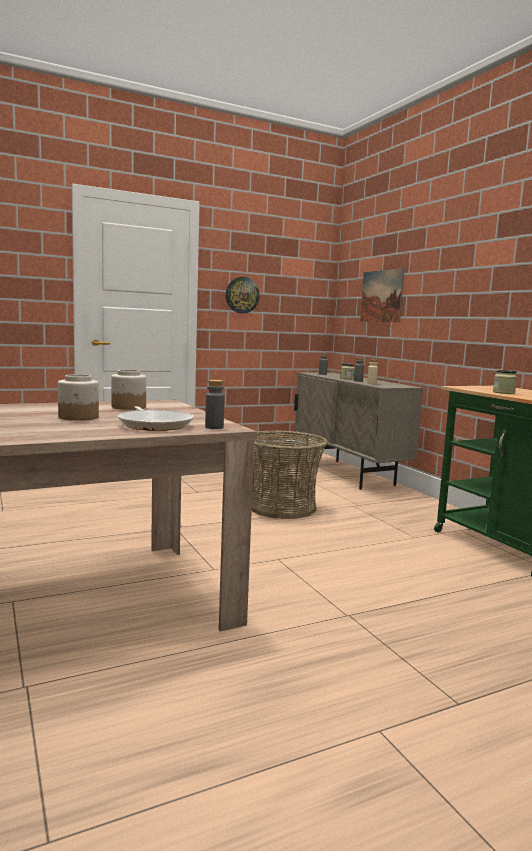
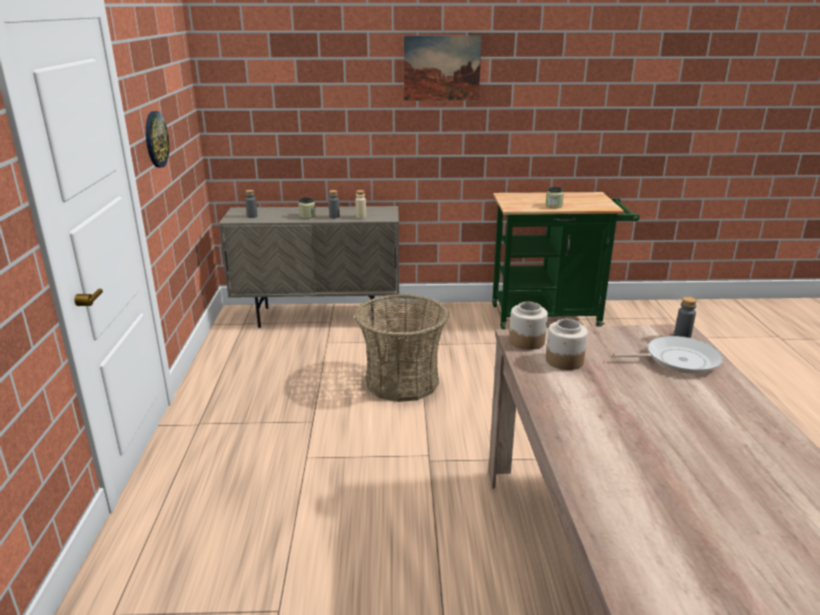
camera: 65 degrees left, 15 degrees up
jar [58,374,99,421] -> jar moved to [509,302,548,350]
picture [360,268,404,322] -> picture moved to [404,35,482,101]

